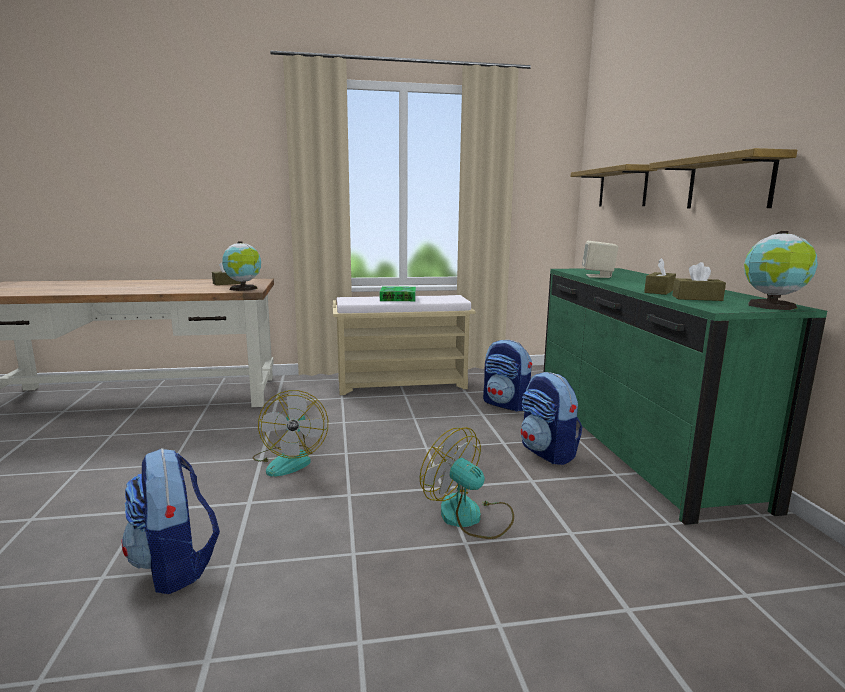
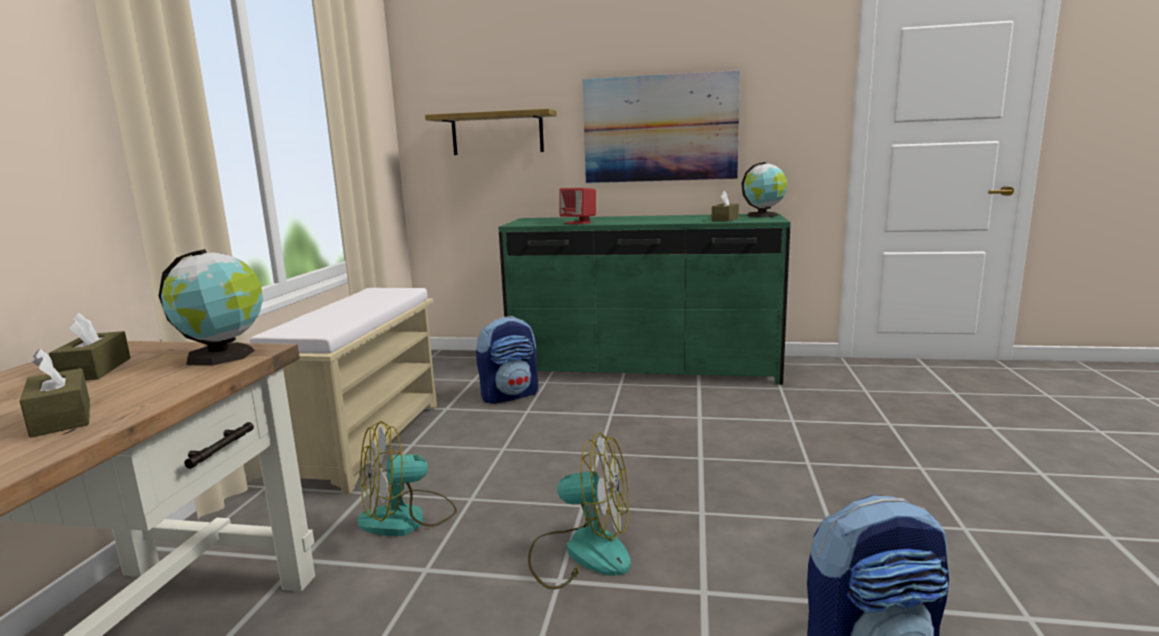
camera: 70 degrees left, 0 degrees up
book [380,286,416,301] -> none
fan [420,427,514,539] -> fan moved to [357,421,457,536]
backpack [521,372,582,465] -> none
beige speaker [582,241,619,278] -> red speaker [559,188,596,224]
brown tissue box [644,258,676,295] -> brown tissue box moved to [20,349,90,438]
shelf [649,148,797,208] -> picture [583,70,740,183]

